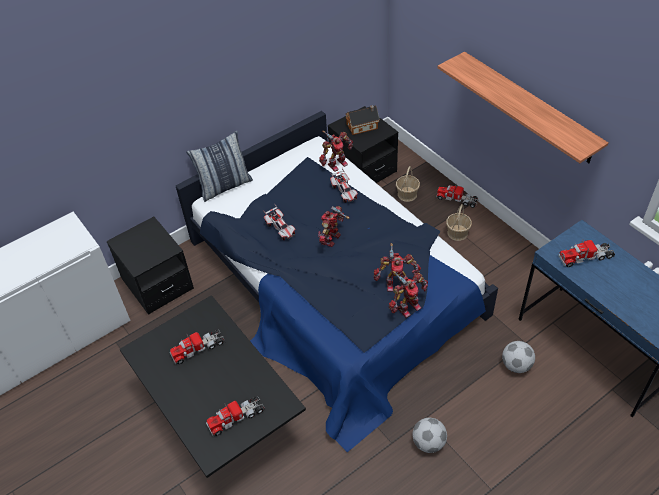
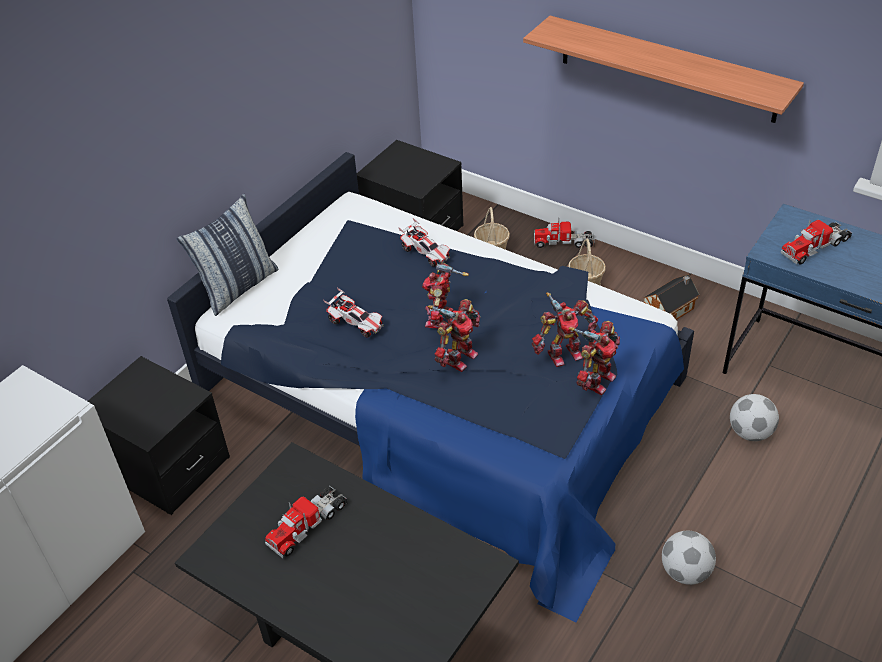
camera: 20 degrees left, 5 degrees down
toy truck [206,396,265,436] -> none
toy robot [319,131,353,172] -> toy robot moved to [427,299,481,372]
toy house [346,105,380,135] -> toy house moved to [643,275,699,320]

